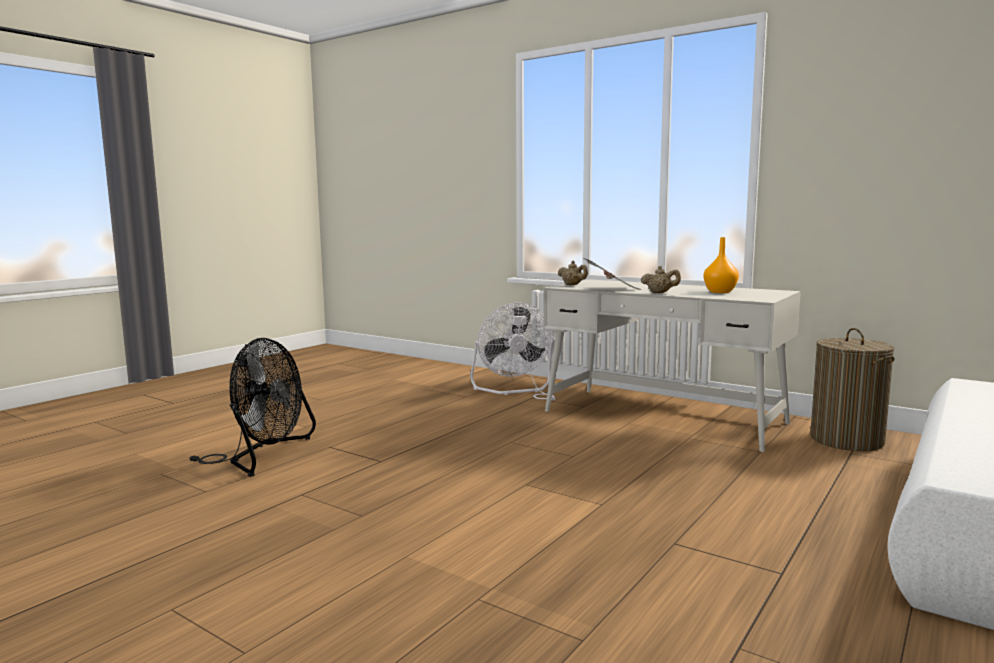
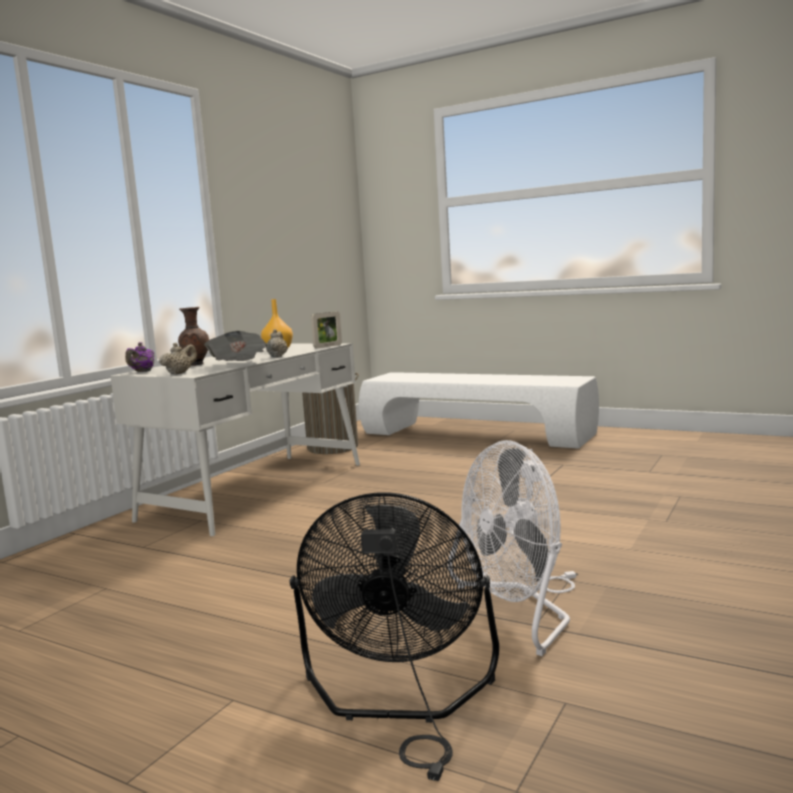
camera: 95 degrees left, 0 degrees up
white fan [470,303,555,400] -> white fan moved to [448,440,577,656]
none -> purple teapot [125,342,154,372]
none -> brown vase [178,307,209,366]
none -> picture frame [311,312,342,348]

